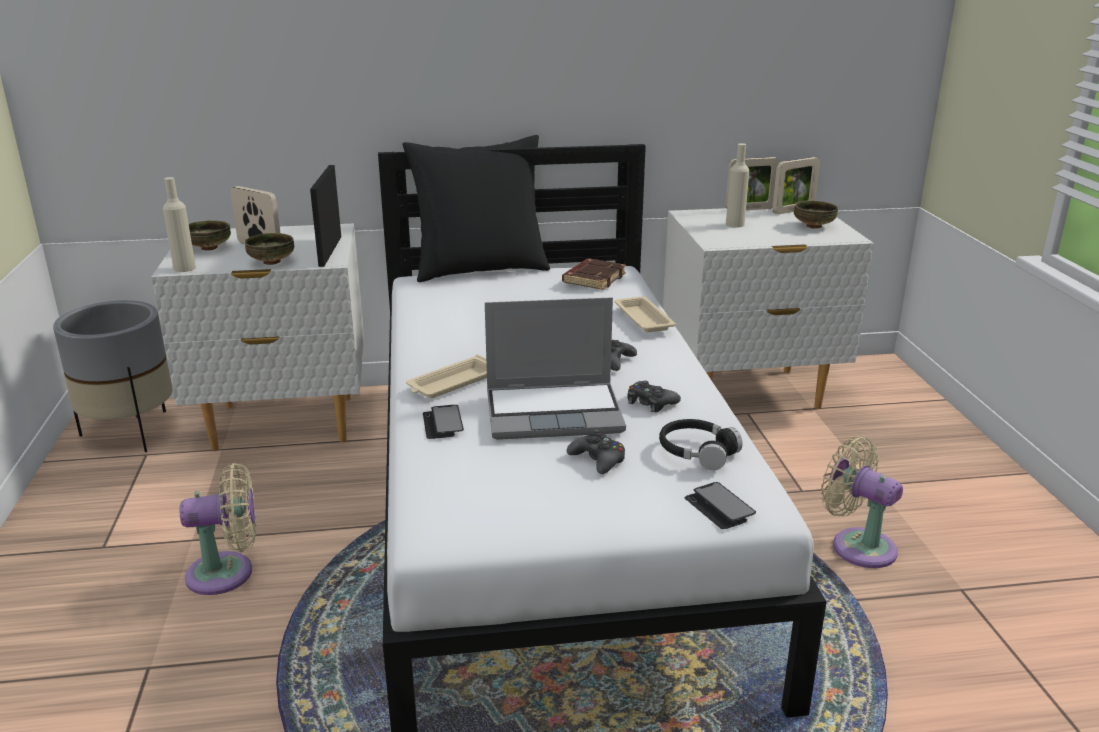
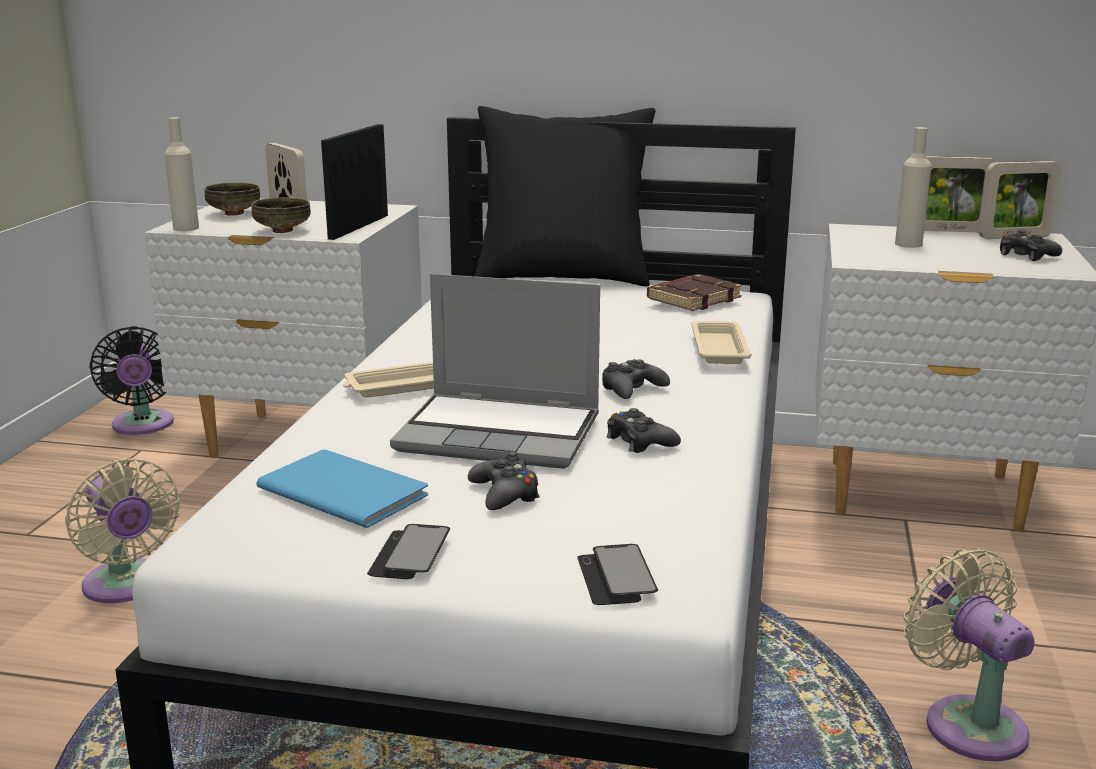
camera: 20 degrees right, 5 degrees down
grey planter [53,300,173,452] -> black fan [90,326,174,435]
beige fan [180,463,256,595] -> beige fan turned 45 degrees clockwise [65,458,180,603]
phone [423,405,464,439] -> phone moved to [367,524,450,579]
black headphones [659,419,743,470] -> none
bowl [794,200,838,228] -> black game controller [1000,230,1062,261]
none -> blue book [256,449,428,528]

